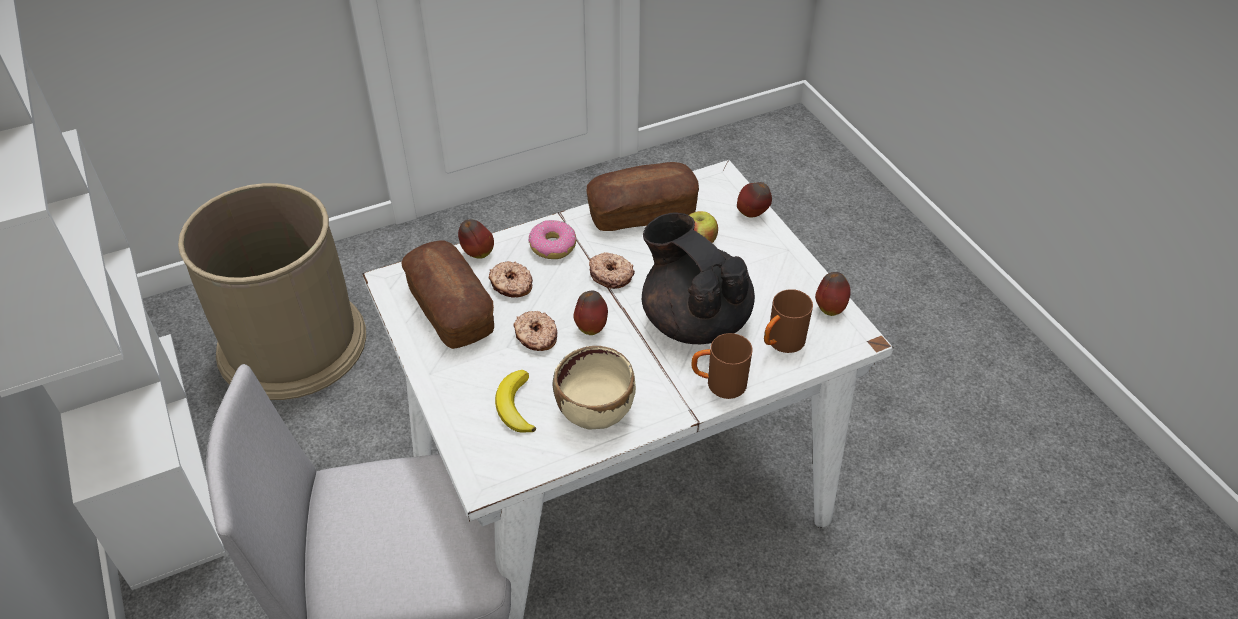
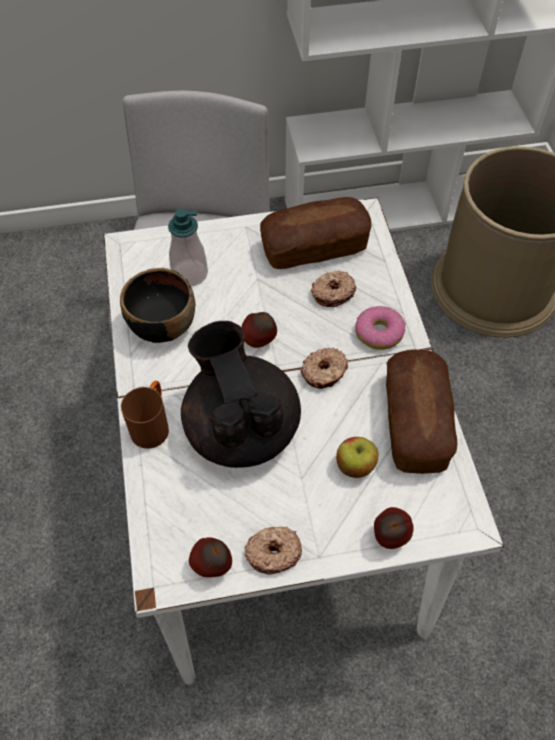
camera: 105 degrees right, 10 degrees up
apple [458,219,494,259] -> none
banana [495,370,536,433] -> soap dispenser [168,208,208,286]
donut [513,311,557,351] -> donut moved to [245,527,302,575]
beige bowl [553,346,636,430] -> black bowl [120,268,195,343]
black teapot [642,212,755,344] -> black teapot turned 90 degrees counterclockwise [181,321,301,468]
brown mug [764,289,813,353] -> none

